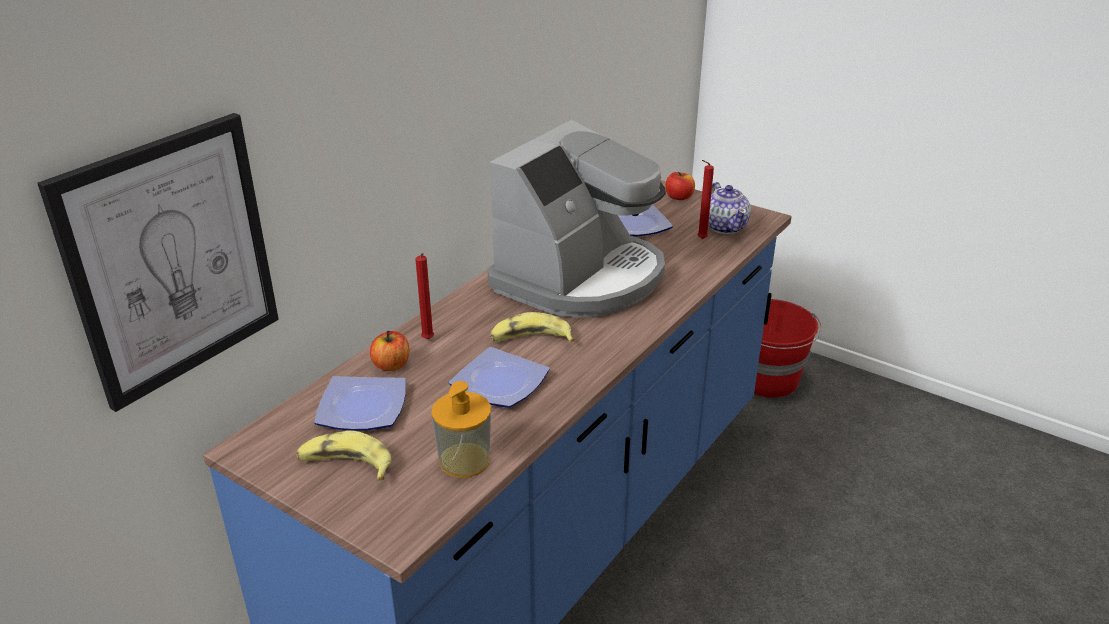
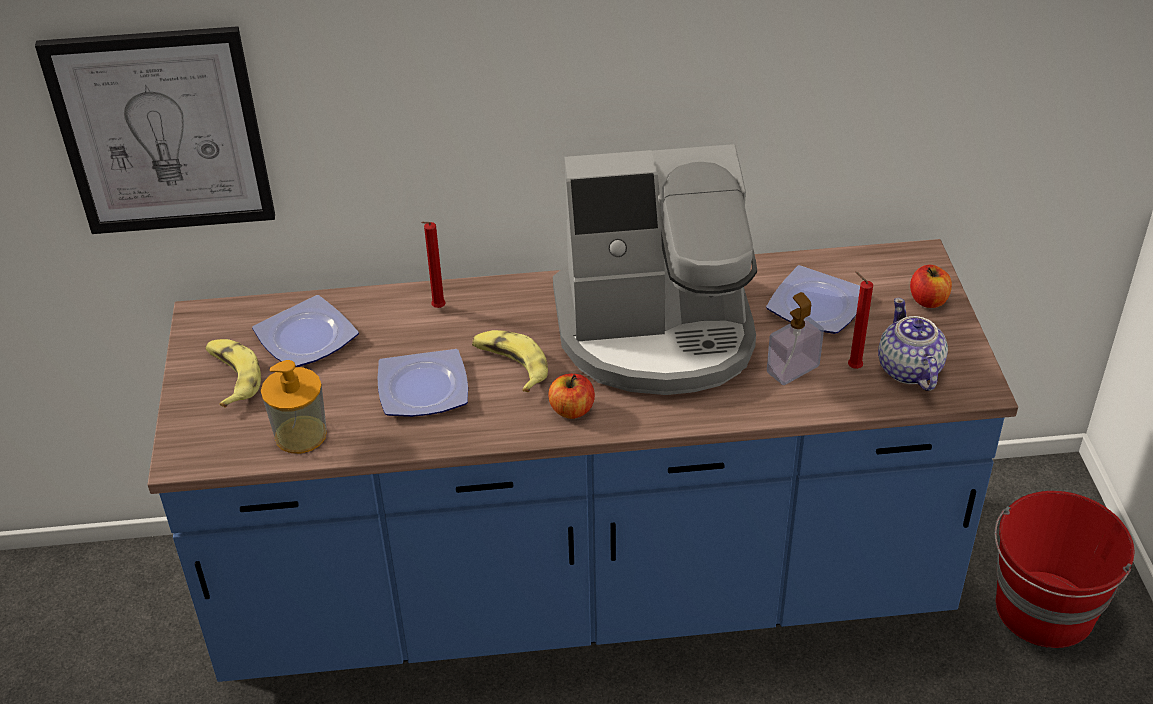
camera: 50 degrees right, 10 degrees up
apple [370,331,409,371] -> apple moved to [548,374,595,419]
teapot [708,182,751,234] -> teapot turned 135 degrees clockwise [878,298,948,391]
none -> soap dispenser [767,292,824,385]

